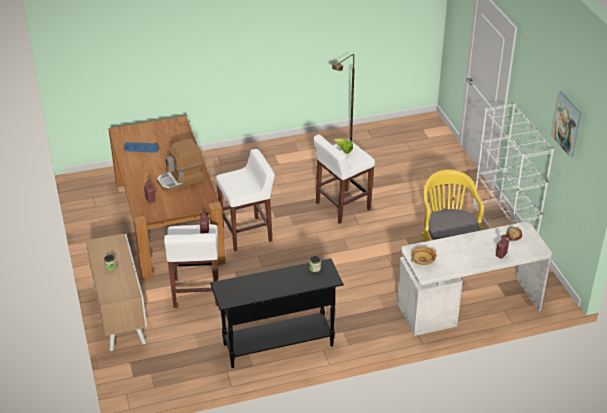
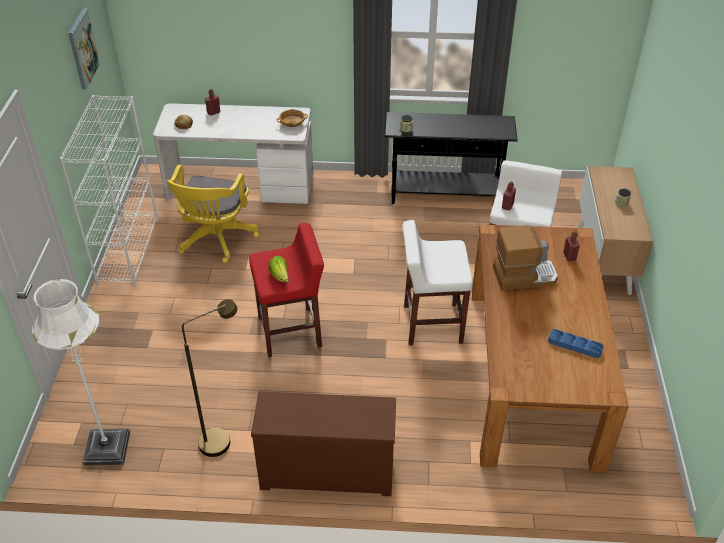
camera: 160 degrees left, 5 degrees up
white stool [313,134,375,224] -> red stool [249,223,324,357]
none -> white floor lamp [32,279,130,466]
none -> brown dresser [251,391,396,496]

